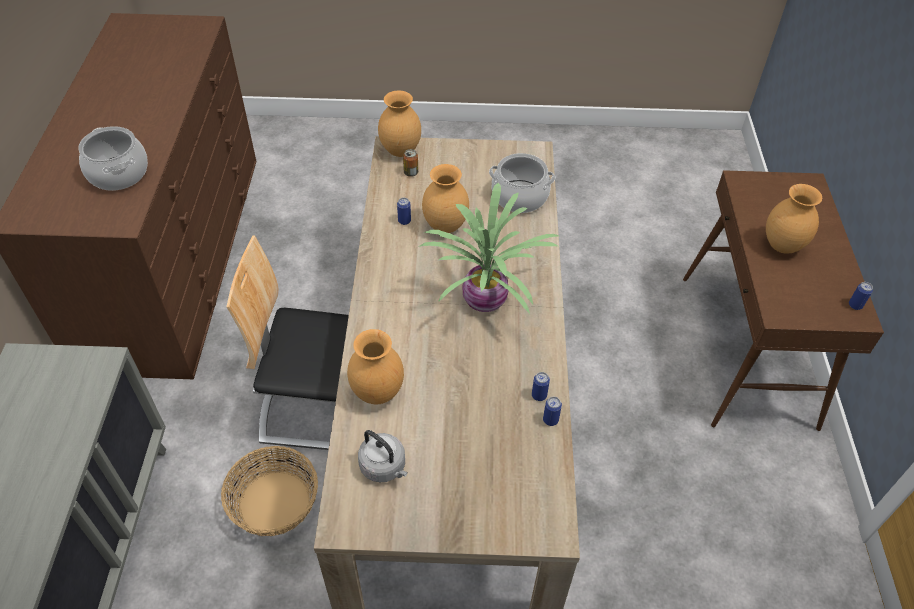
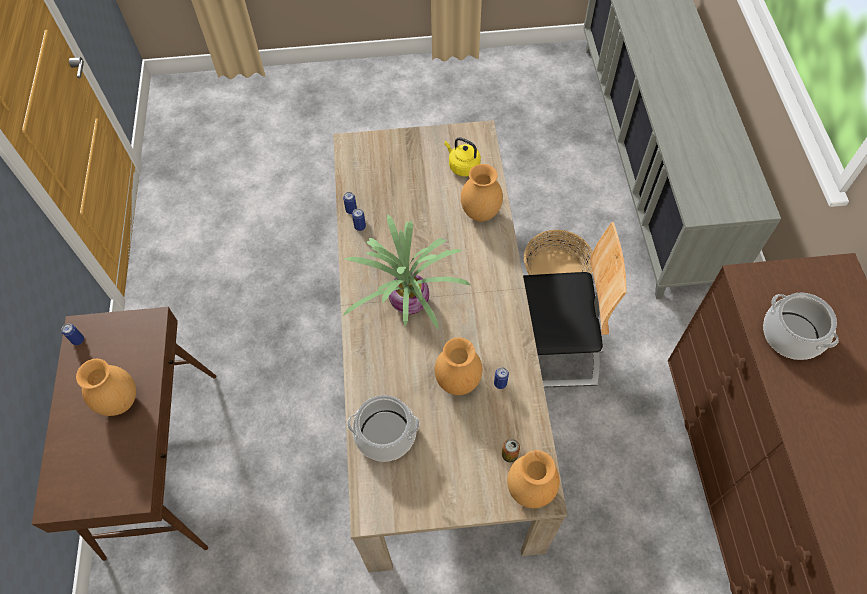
camera: 175 degrees right, 10 degrees up
grey kettle [358,430,408,483] -> yellow kettle [444,137,481,177]

